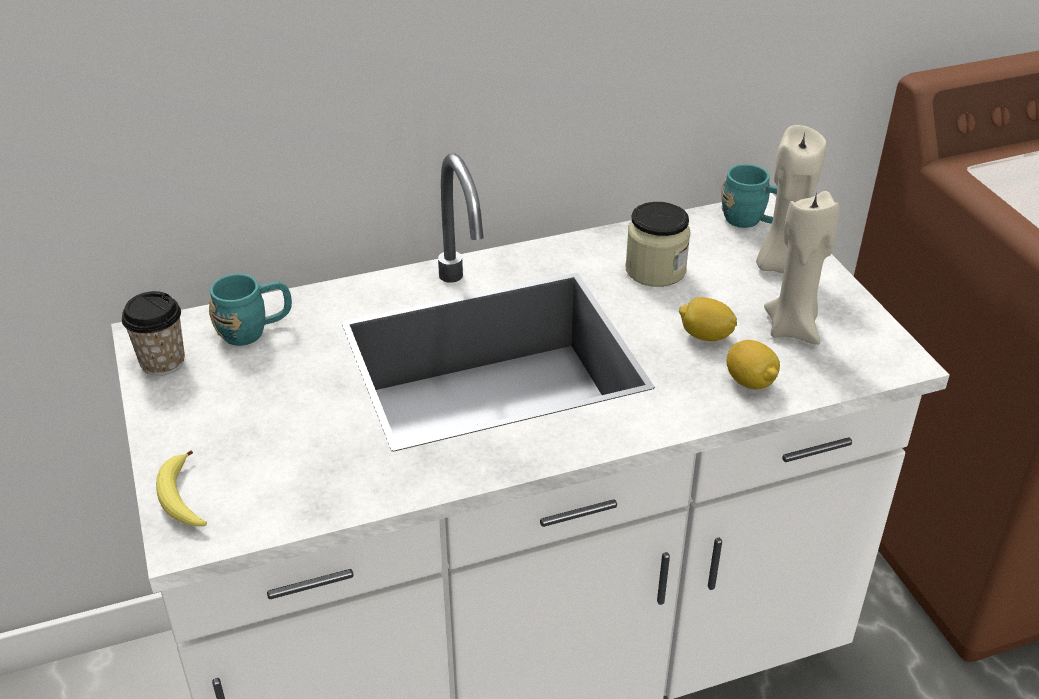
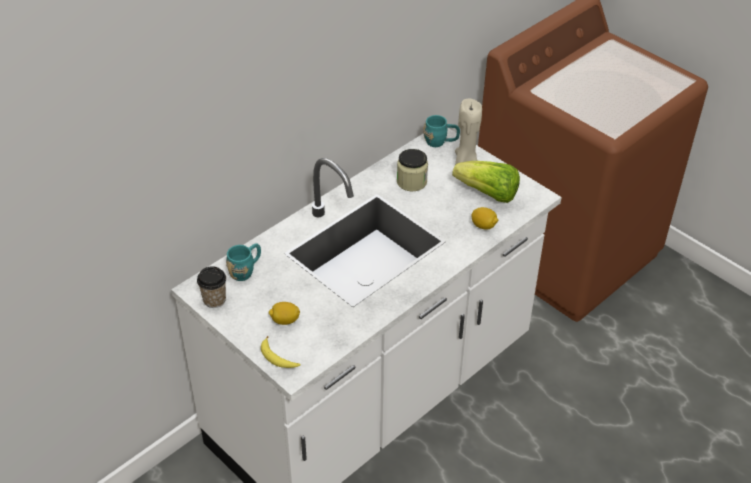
camera: 25 degrees left, 5 degrees up
lemon [679,297,737,341] -> lemon moved to [269,302,300,325]
beige candle [764,191,840,345] -> lettuce [452,161,520,203]

